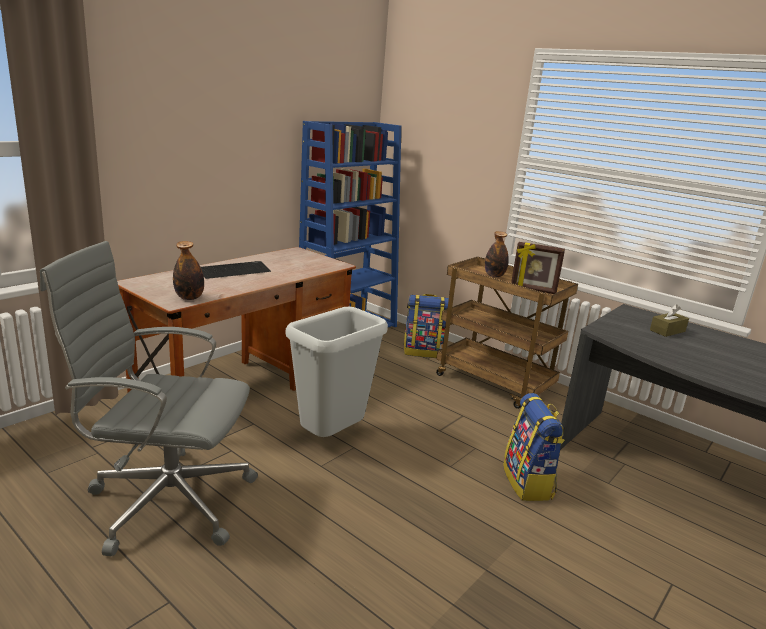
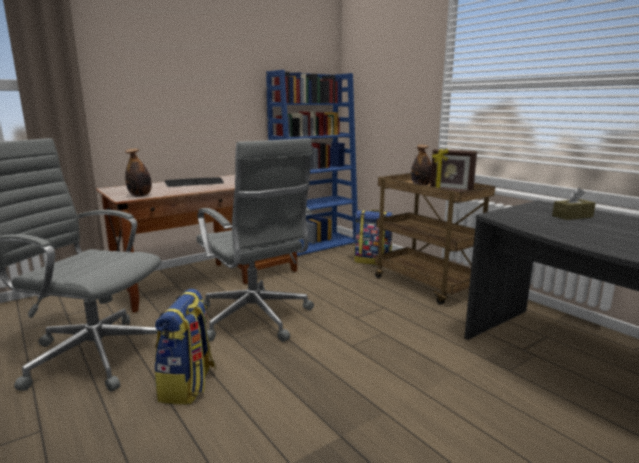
camera: 15 degrees right, 5 degrees down
grey trash can [286,307,388,437] -> grey office chair [196,138,314,342]
backpack [503,393,565,501] -> backpack moved to [155,289,216,405]

